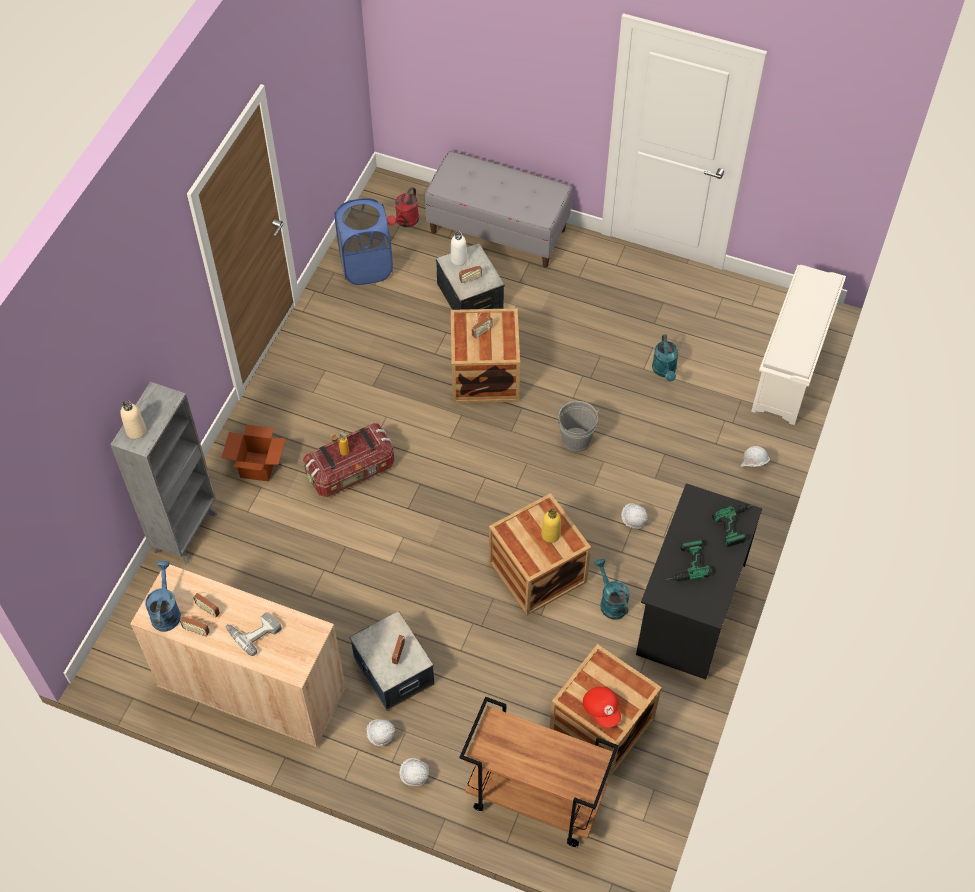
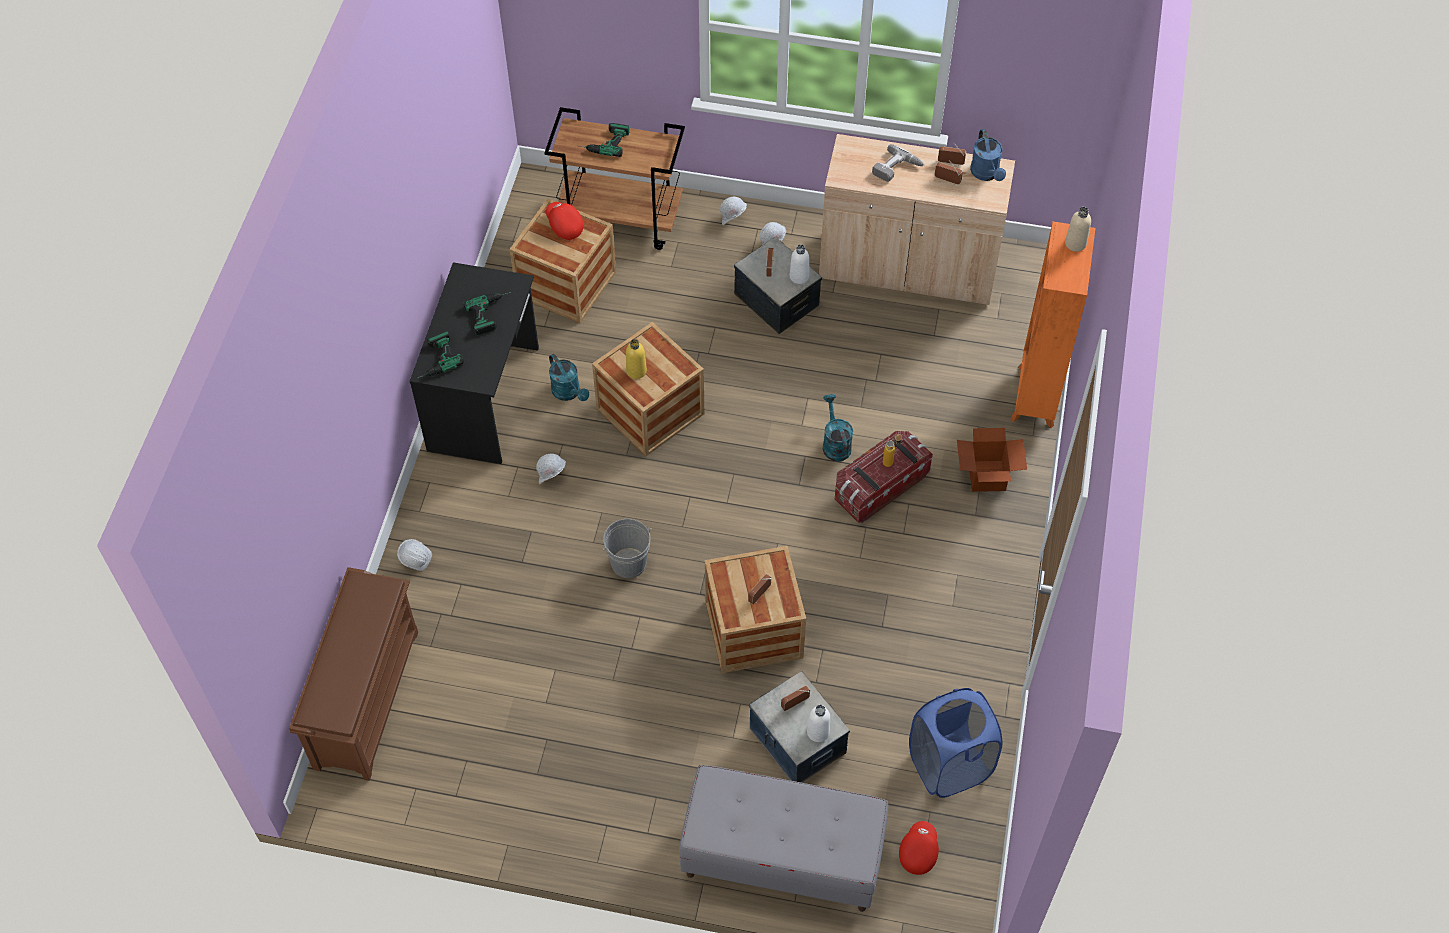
camera: 170 degrees right, 0 degrees up
grey bookcase [110,382,217,564] -> orange bookcase [1010,221,1095,428]
red watering can [387,187,419,227] -> red cap [899,821,939,875]
turquoise watering can [652,334,679,382] -> turquoise watering can moved to [823,394,853,462]
white shoe rack [751,265,846,425] -> brown shoe rack [289,567,418,781]
none -> power drill [580,123,629,157]
none -> white bottle [790,244,809,284]

